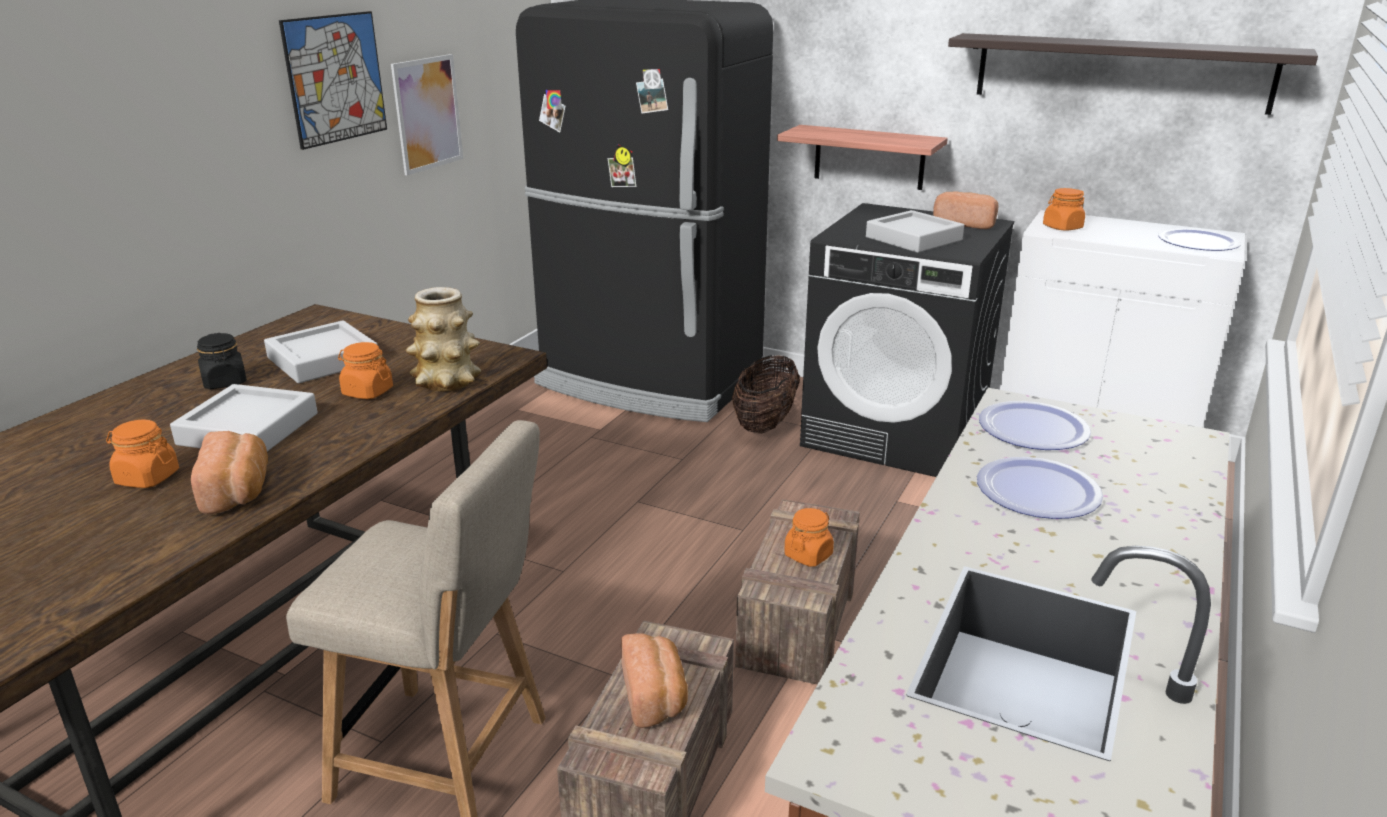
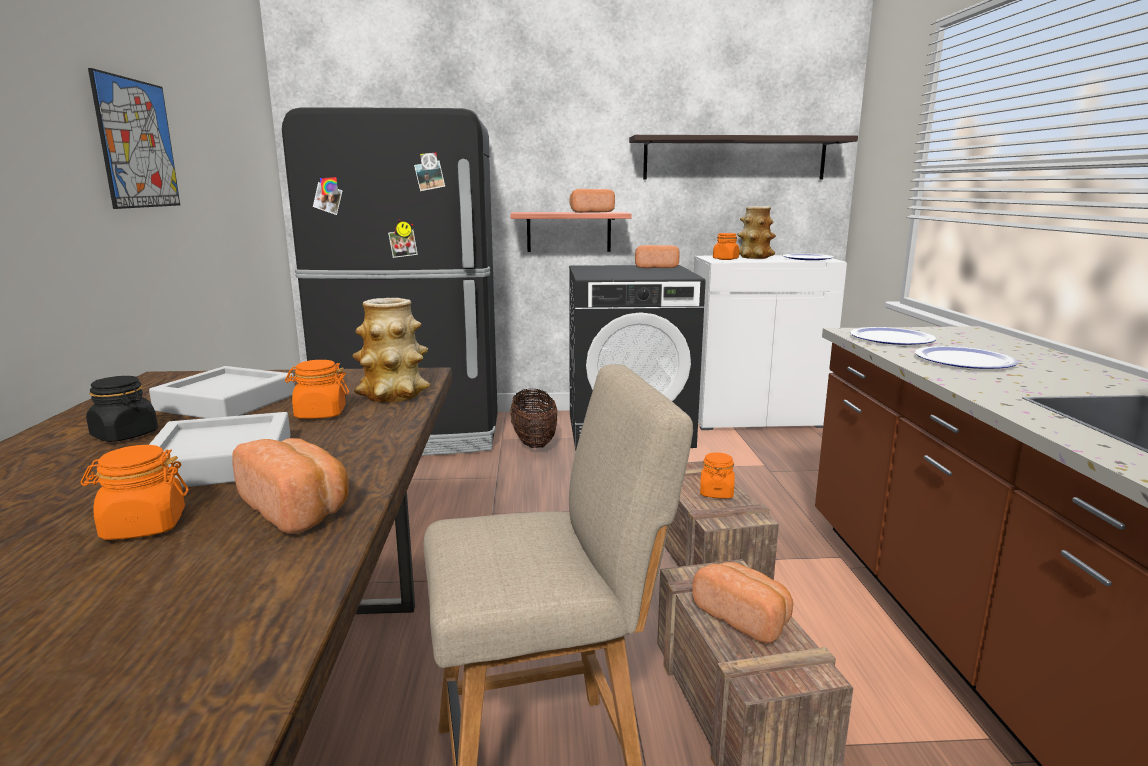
camera: 30 degrees left, 10 degrees down
picture [391,54,463,175] -> none
grey tray [866,210,964,253] -> none
none -> bread [569,189,615,213]
none -> vase [737,206,776,259]

